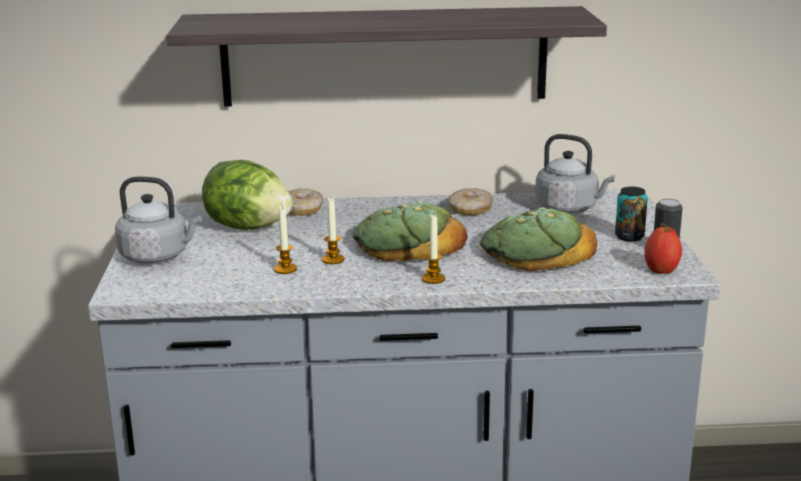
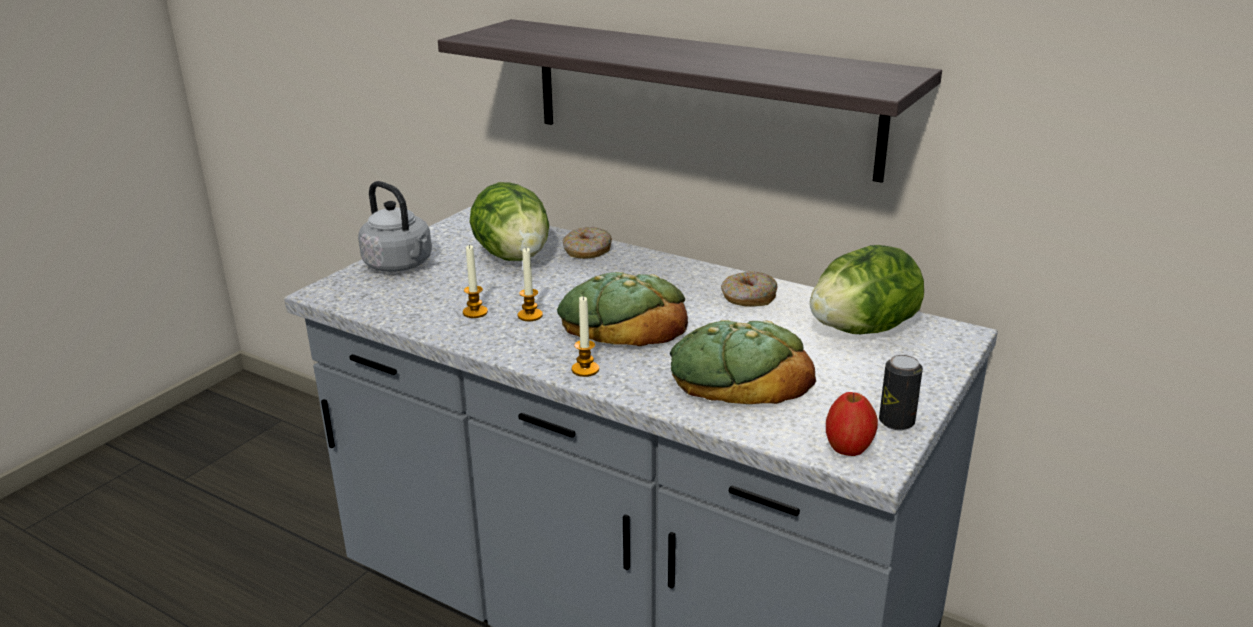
camera: 35 degrees right, 5 degrees up
grey kettle [535,134,615,213] -> lettuce [810,245,924,334]
can [615,186,648,241] -> none

